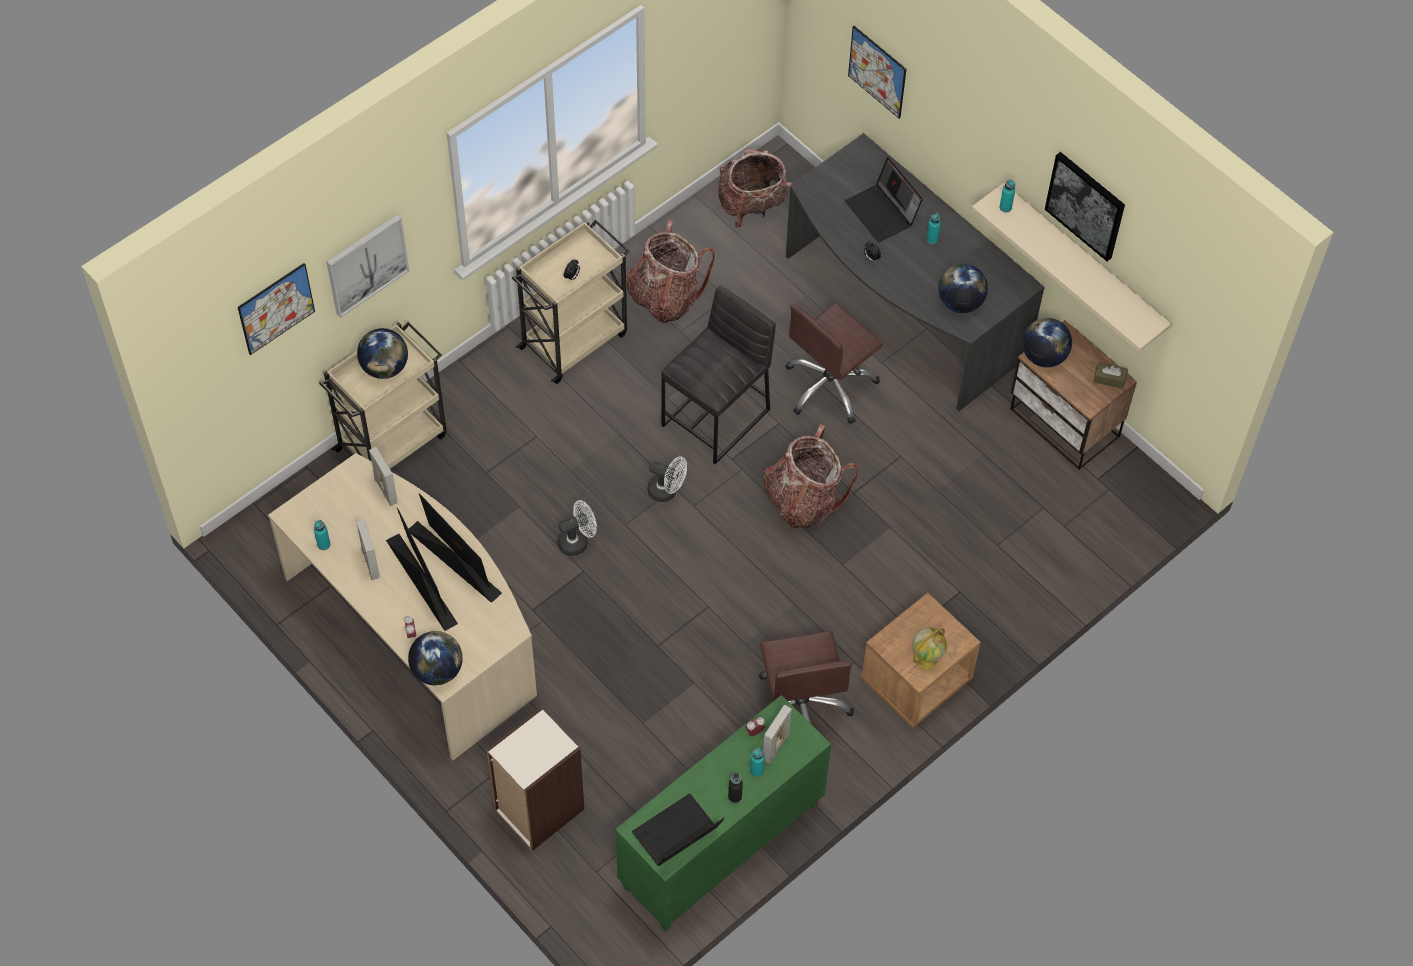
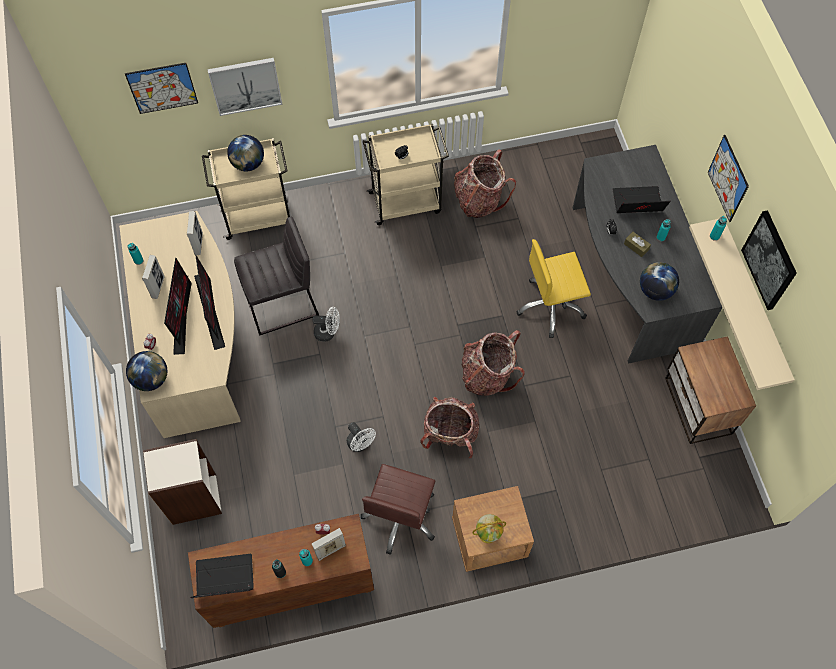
camera: 30 degrees right, 5 degrees up
green cabinet [615,695,831,932] -> brown cabinet [188,514,374,628]
white fan [648,456,687,502] -> white fan moved to [347,422,376,452]
grey stool [661,285,776,464] -> grey stool moved to [234,216,319,336]
backpack [718,148,793,228] -> backpack moved to [420,397,479,458]
brown office chair [785,303,883,424] -> yellow office chair [516,239,591,338]
laptop [845,157,923,242] -> laptop turned 90 degrees clockwise [612,186,670,213]
picture [848,26,906,119] -> picture moved to [708,135,749,222]
globe [1022,318,1072,367] -> none
brown tissue box [1094,362,1128,389] -> brown tissue box moved to [624,232,651,257]

